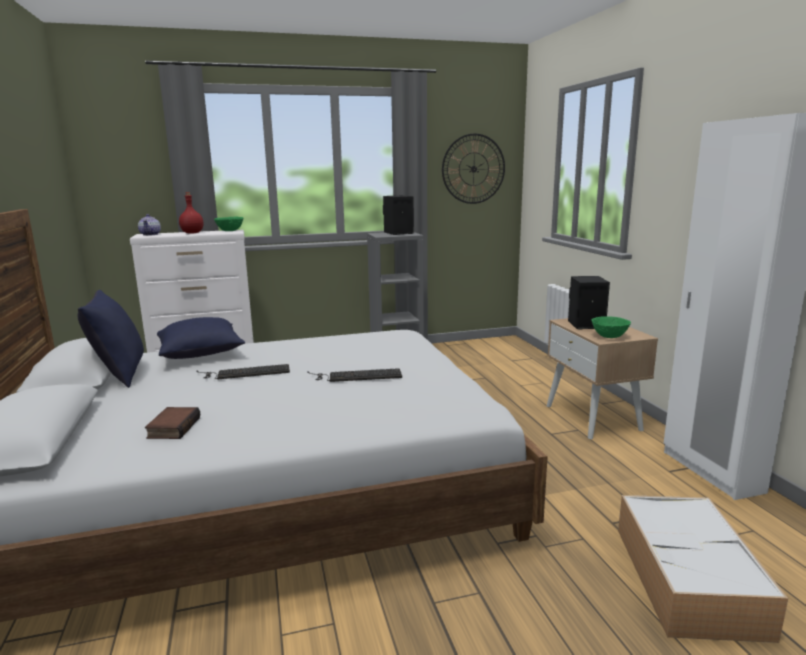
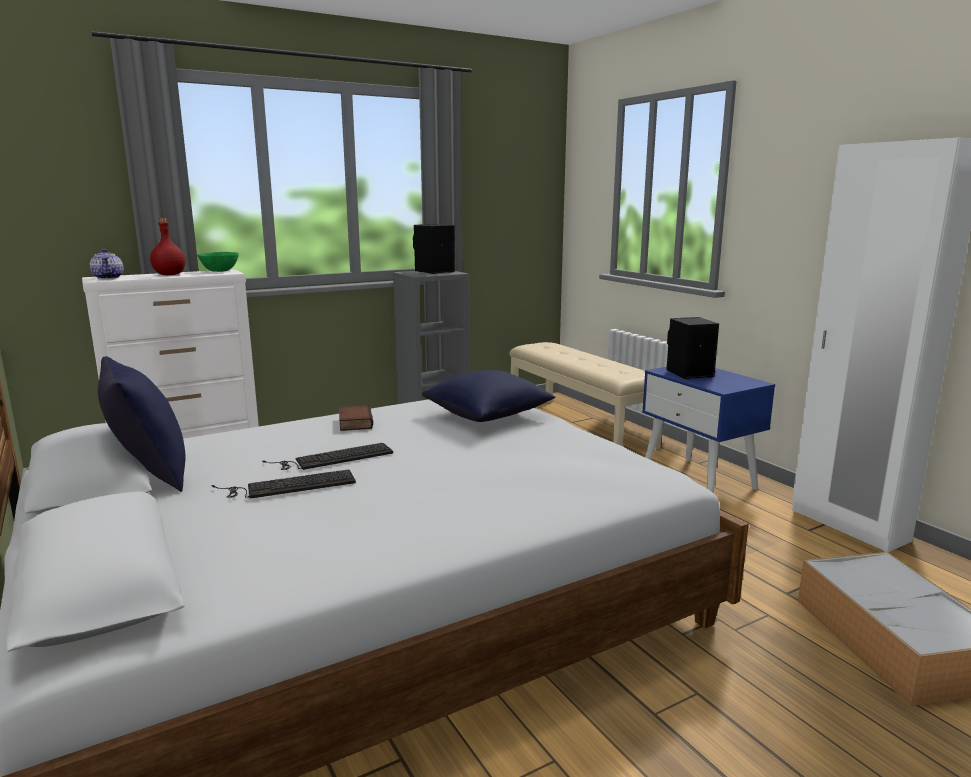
camera: 15 degrees left, 0 degrees up
book [145,407,201,439] -> book moved to [339,405,373,431]
blue pillow [157,317,245,359] -> blue pillow moved to [422,370,555,422]
keyboard [307,369,402,382] -> keyboard moved to [212,470,356,499]
wall clock [442,133,505,204] -> none
beige nightstand [547,318,658,439] -> blue nightstand [642,367,775,493]
green bowl [592,316,631,338] -> none
none -> beige bench [509,342,662,450]

